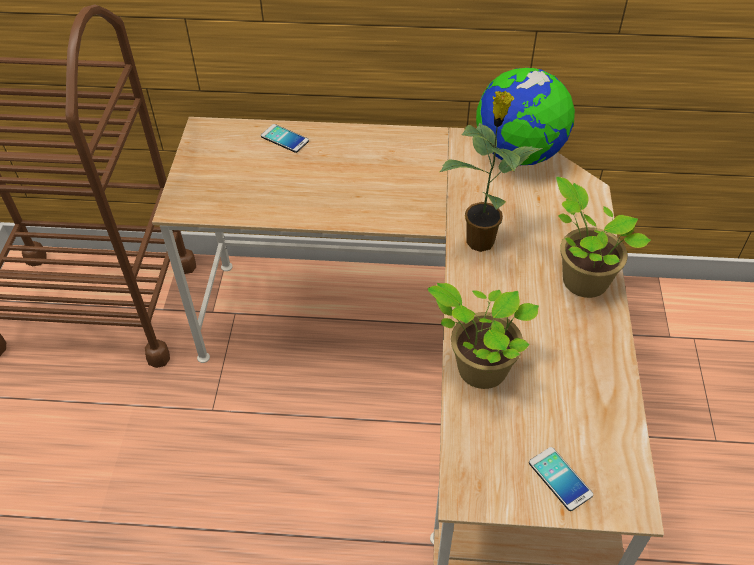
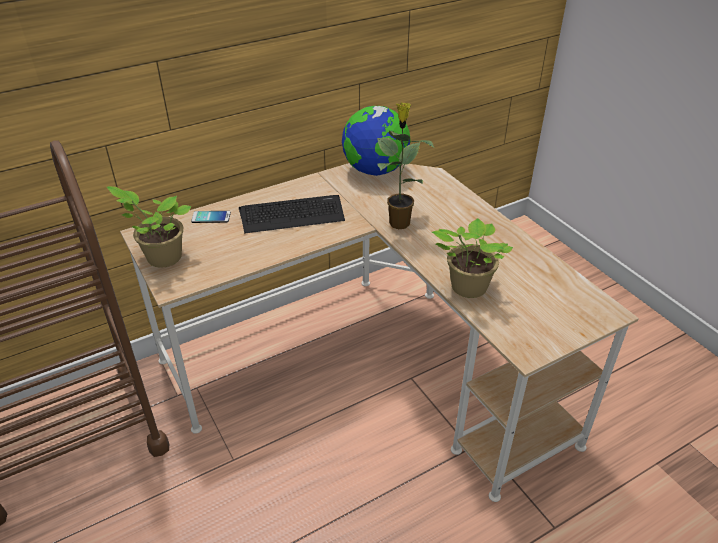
camera: 35 degrees left, 10 degrees down
phone [529,447,593,511] -> none
potted plant [556,177,651,298] -> potted plant moved to [107,186,192,268]
none -> keyboard [239,195,345,233]

